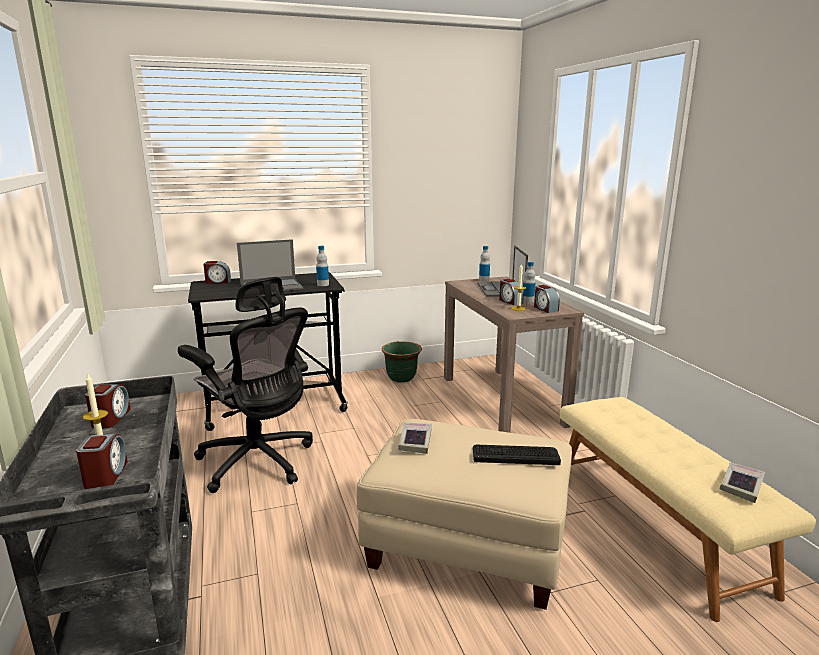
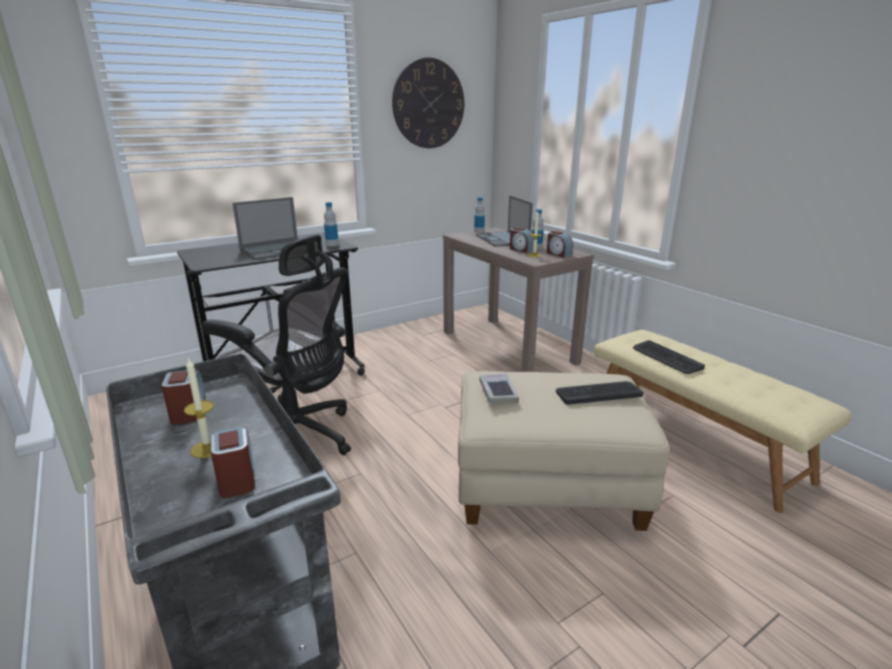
camera: 15 degrees left, 5 degrees up
alarm clock [203,261,231,284] -> none
green planter [382,341,422,383] -> none
book [719,463,765,503] -> none
none -> wall clock [392,58,464,148]
none -> keyboard [633,340,705,374]

